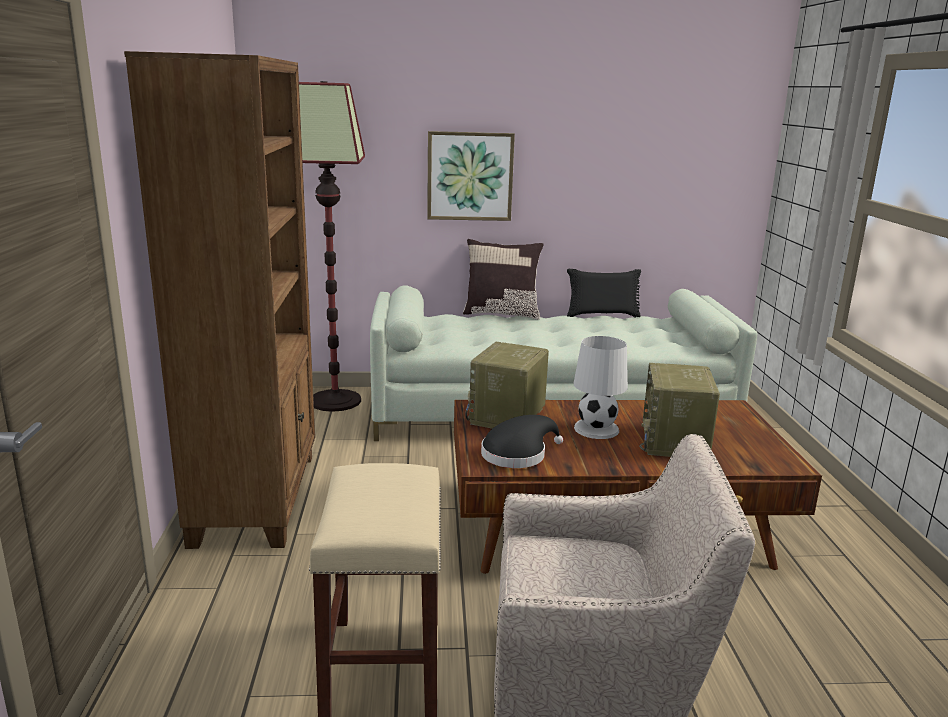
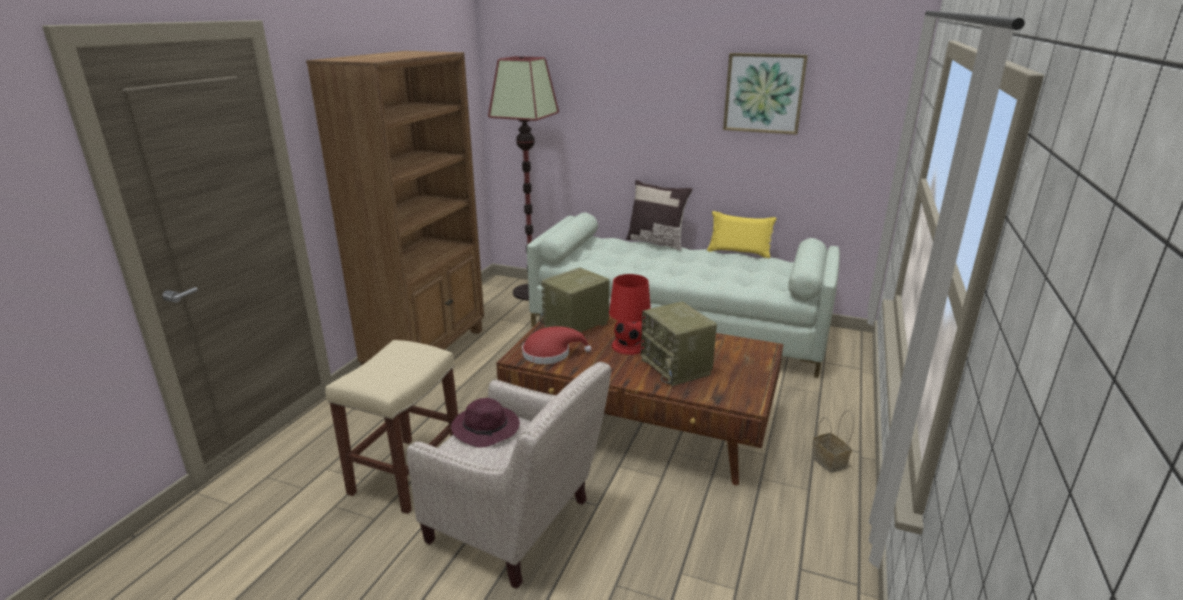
camera: 25 degrees right, 5 degrees up
picture [427,131,515,221] -> picture moved to [723,53,808,135]
black hat [481,415,563,468] -> red hat [522,326,592,364]
black pillow [567,269,641,318] -> yellow pillow [707,211,777,259]
white table lamp [573,336,628,439] -> red table lamp [609,274,651,355]
radio [639,363,720,457] -> radio turned 60 degrees counterclockwise [641,301,717,386]
none -> purple hat [451,398,520,448]
none -> basket [811,410,854,473]

